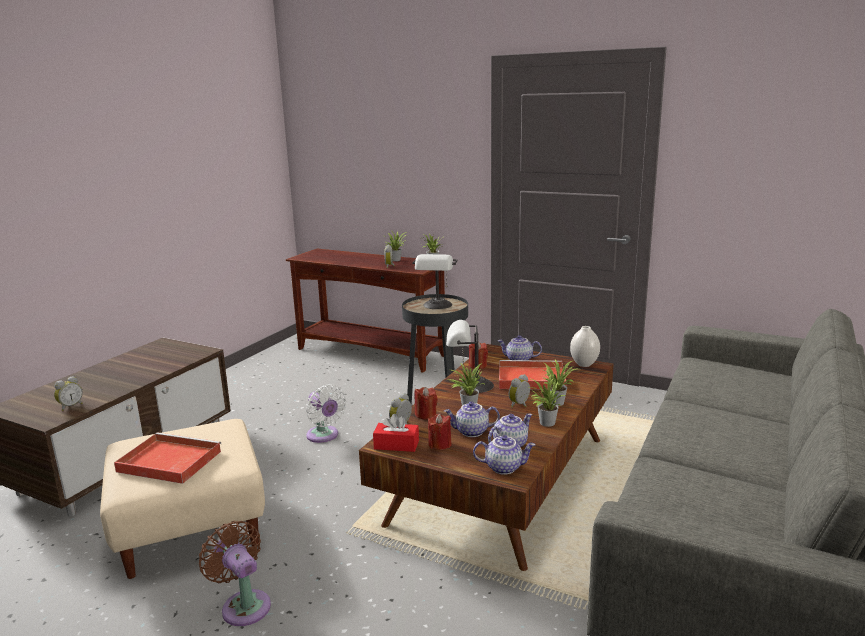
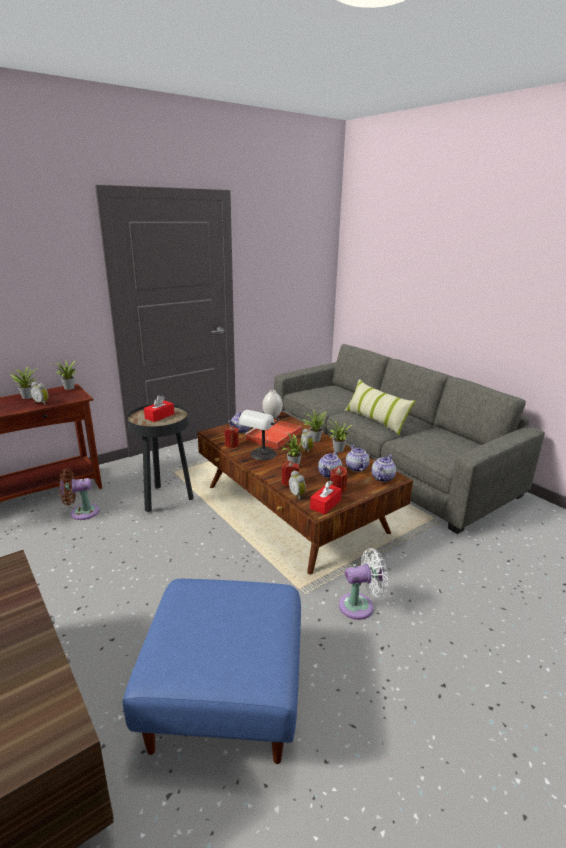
camera: 65 degrees left, 5 degrees up
alarm clock [54,376,83,411] -> none
beige ottoman [100,419,265,579] -> blue ottoman [123,579,301,764]
red tray [114,432,221,484] -> none
brown fan [199,521,271,626] -> brown fan moved to [59,468,99,520]
white fan [306,385,346,443] -> white fan moved to [339,548,388,620]
table lamp [412,254,458,309] -> red tissue box [144,395,175,422]
none -> pillow [345,379,416,435]

